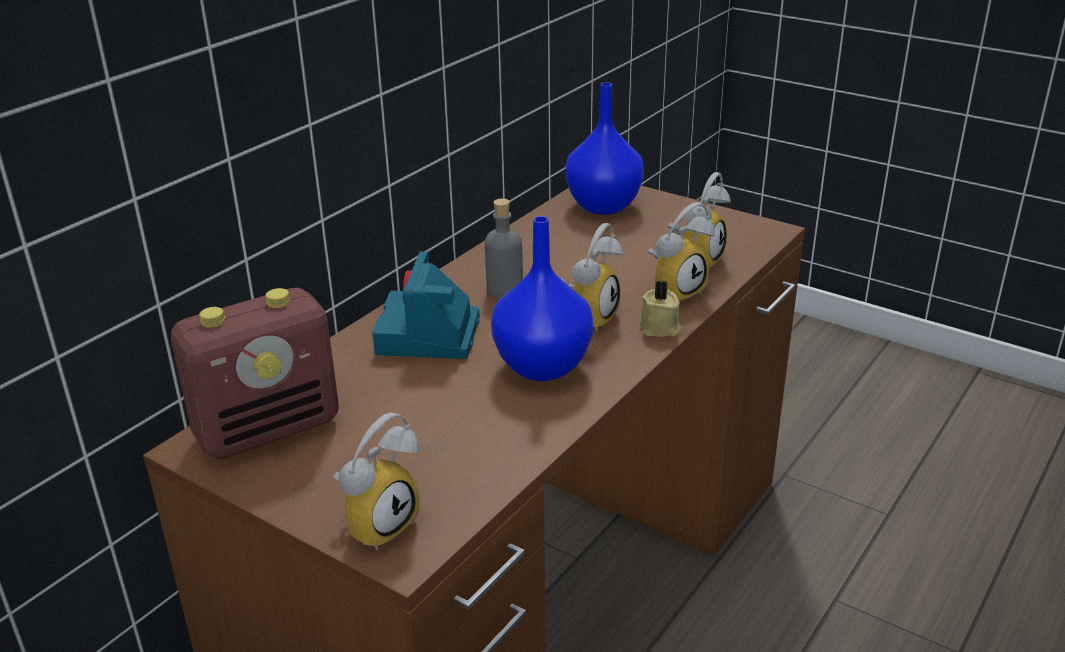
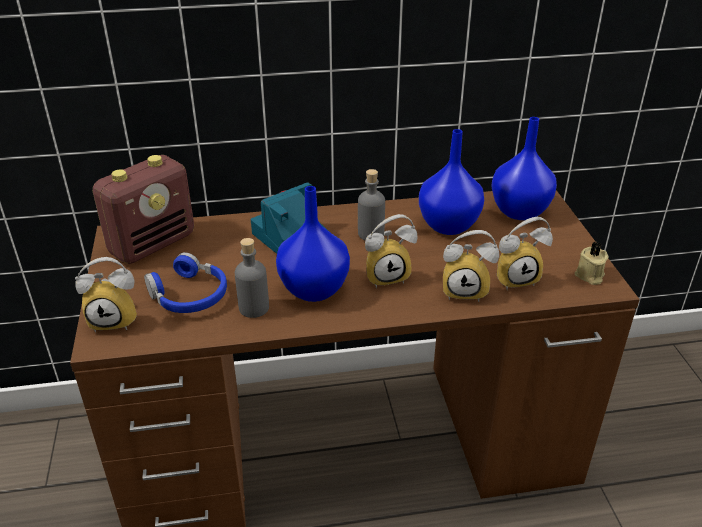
camera: 45 degrees right, 5 degrees up
radio [171,288,339,460] -> radio turned 60 degrees counterclockwise [93,155,194,264]
beige candle [640,281,682,337] -> beige candle moved to [575,241,609,285]
none -> blue headphones [144,252,227,313]
none -> grey bottle [235,238,269,318]
none -> blue vase [419,129,484,235]

